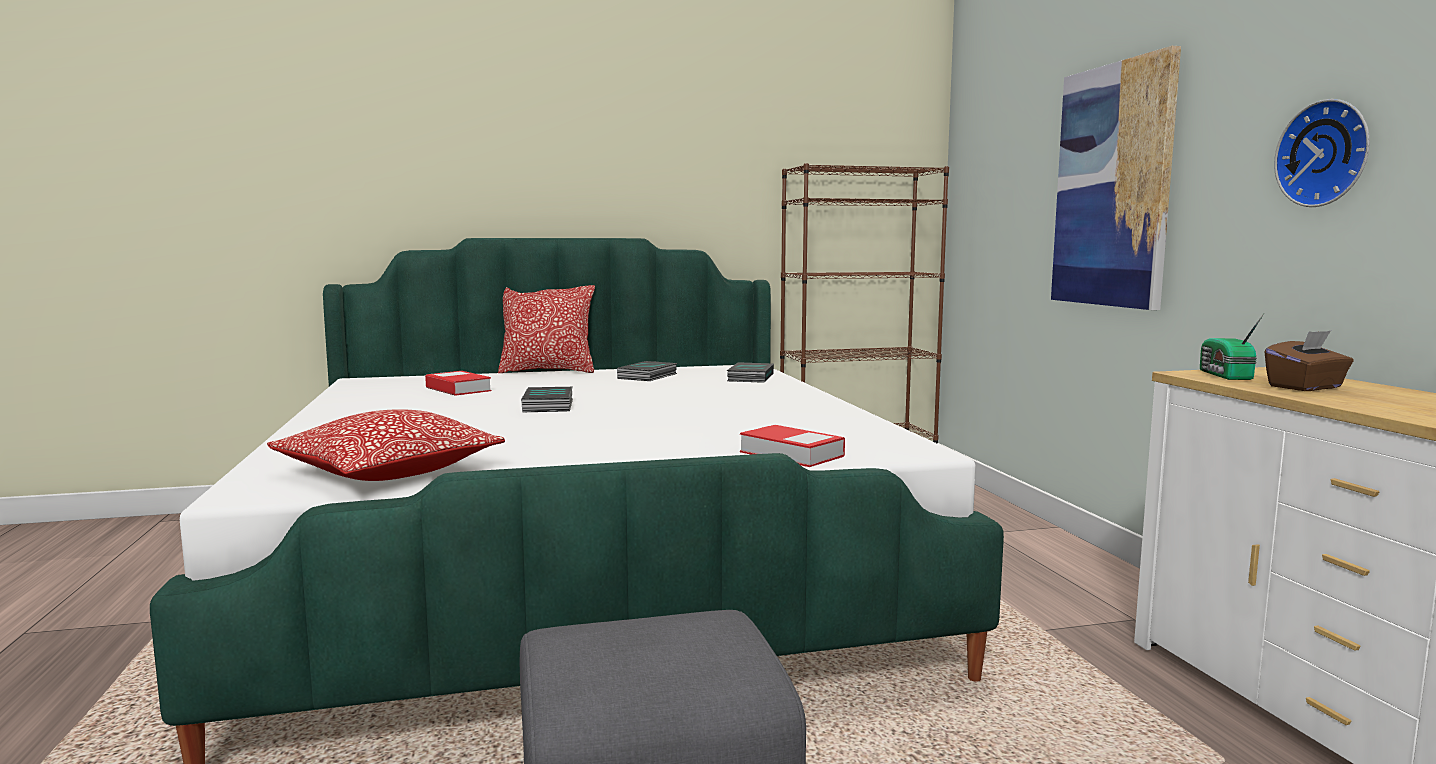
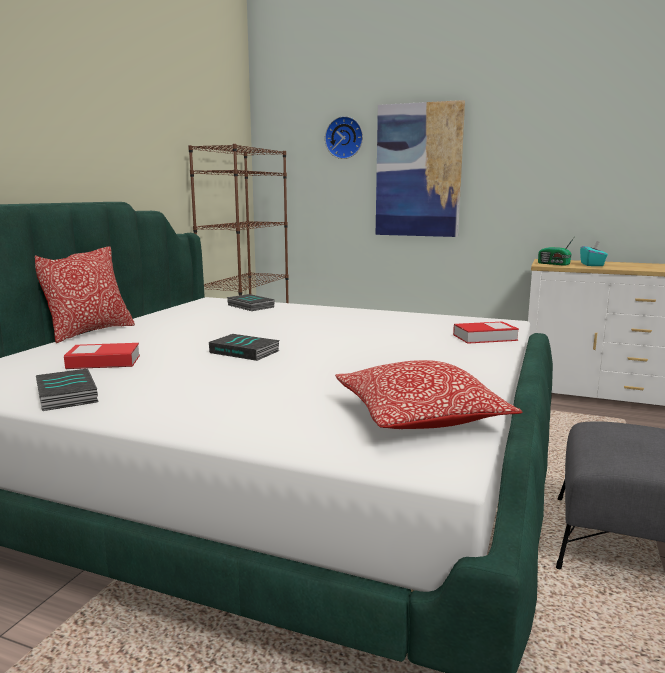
camera: 55 degrees left, 5 degrees up
book [617,361,677,381] -> book moved to [36,368,99,411]
brown tissue box [1265,331,1354,391] -> turquoise tissue box [580,241,608,266]
wall clock [1274,99,1370,207] -> wall clock moved to [325,116,363,159]

